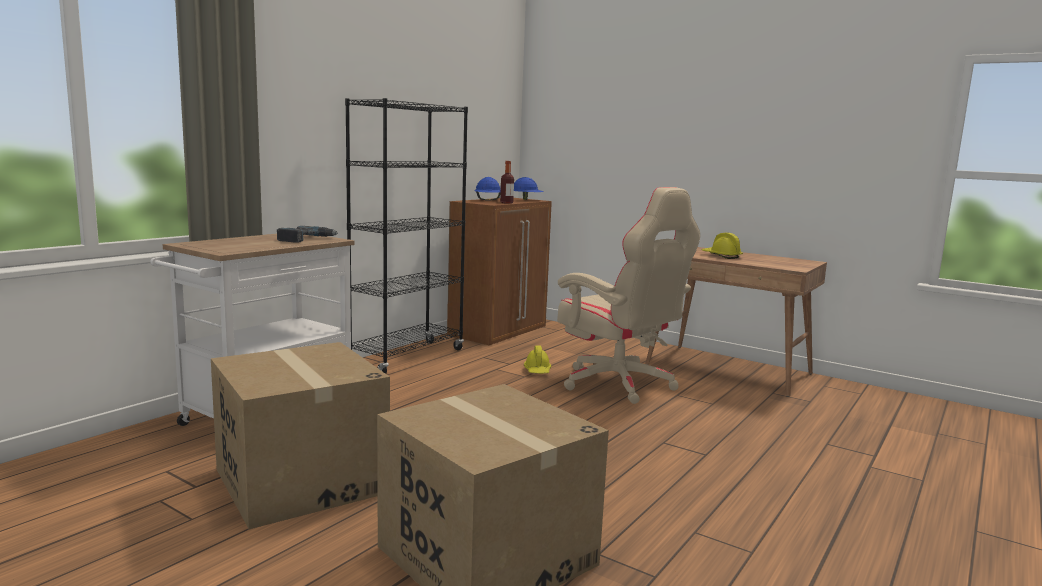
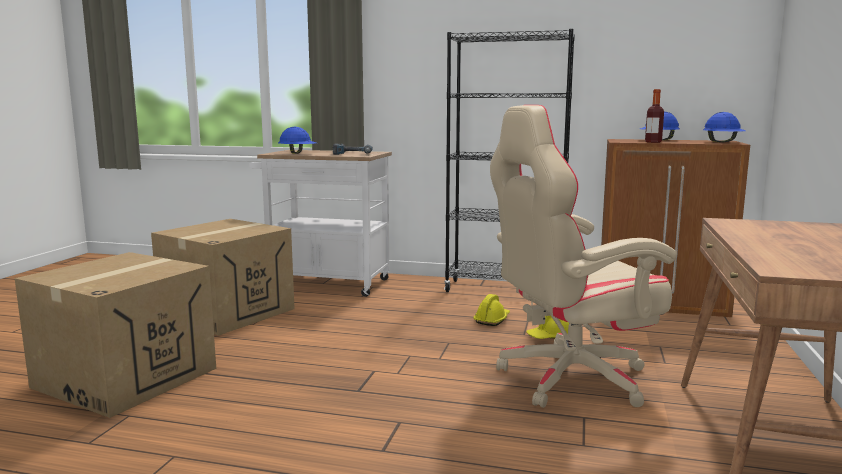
camera: 70 degrees right, 0 degrees up
beige office chair [557,187,700,404] -> beige office chair turned 45 degrees clockwise [490,105,677,408]
yellow hard hat [701,233,743,259] -> yellow hard hat moved to [473,294,510,326]
none -> blue hard hat [278,127,316,154]

